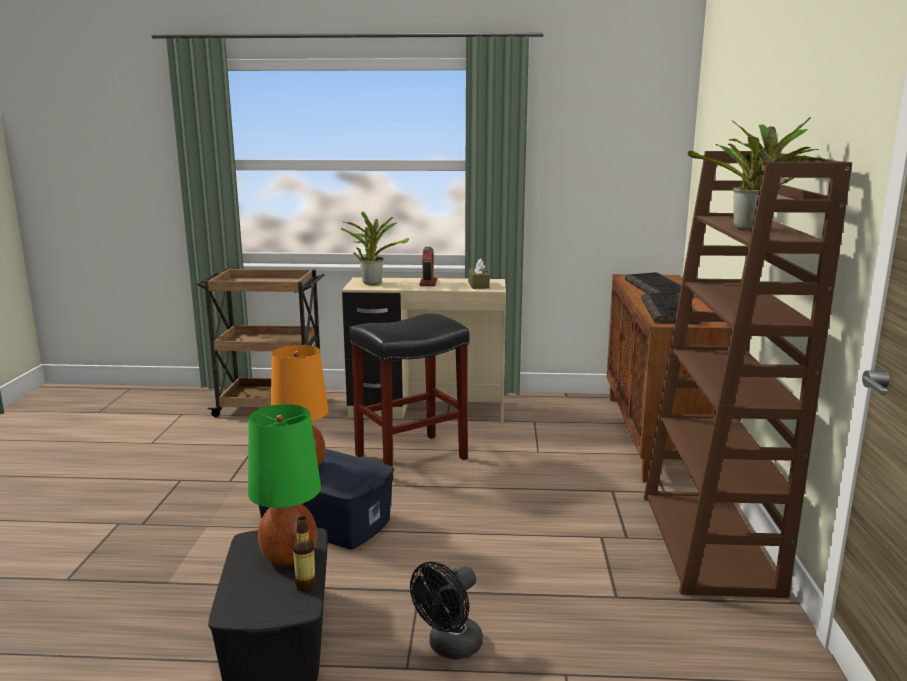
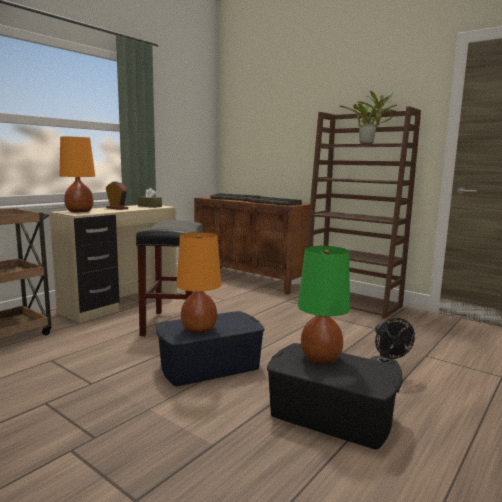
camera: 55 degrees left, 5 degrees down
bottle [293,516,317,592] -> none
potted plant [341,212,409,285] -> orange table lamp [60,137,95,212]

